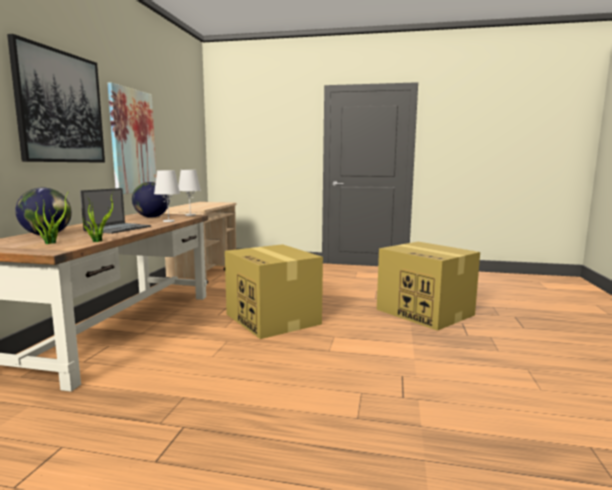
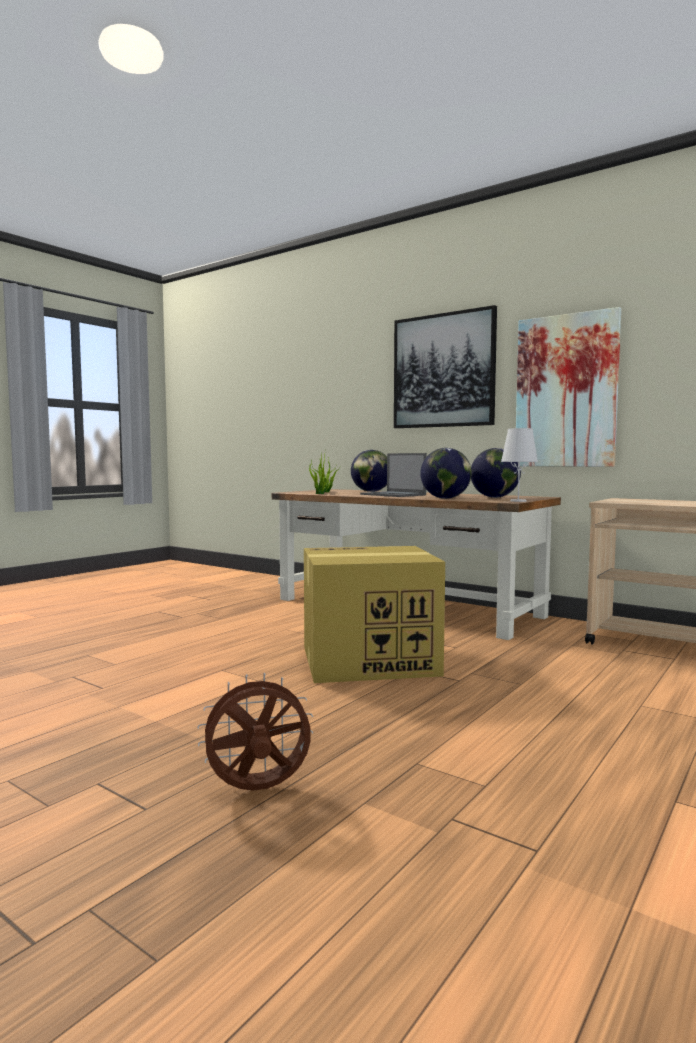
camera: 115 degrees right, 5 degrees down
white table lamp [154,170,180,222] -> globe [420,448,472,499]
cardboard box [377,242,480,331] -> brown fan [198,673,313,791]

